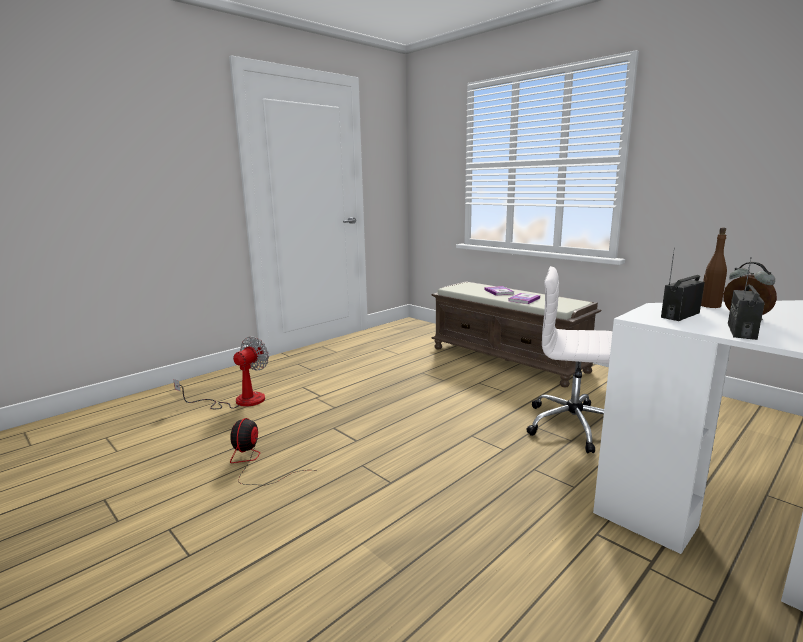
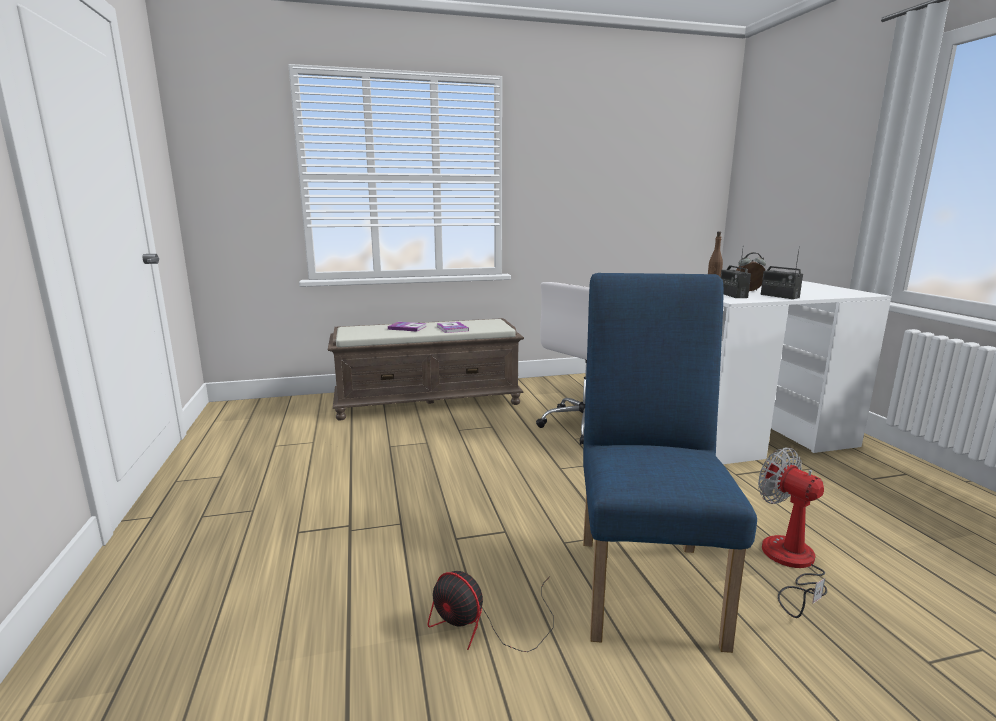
camera: 60 degrees left, 0 degrees up
fan [173,336,269,409] -> fan moved to [758,447,827,618]
none -> blue chair [583,273,757,653]

